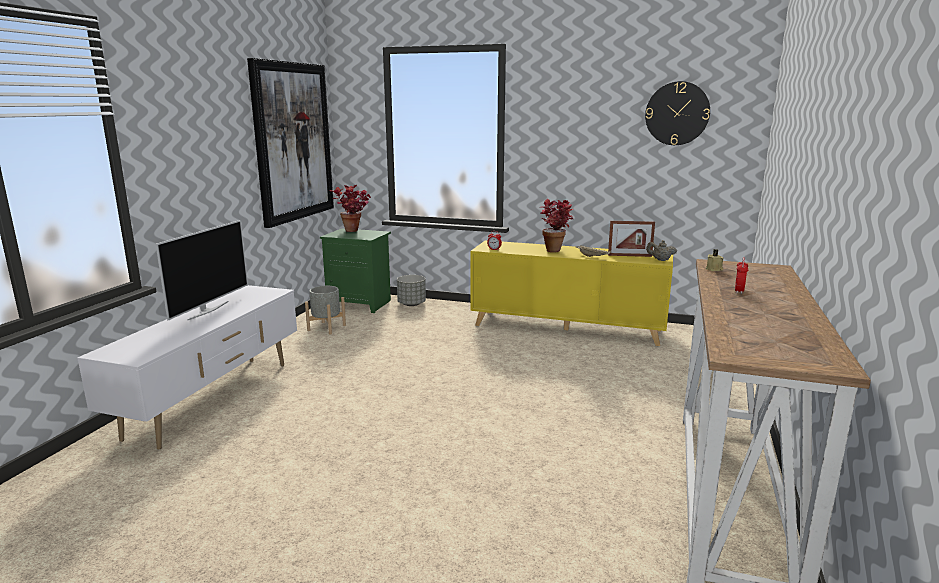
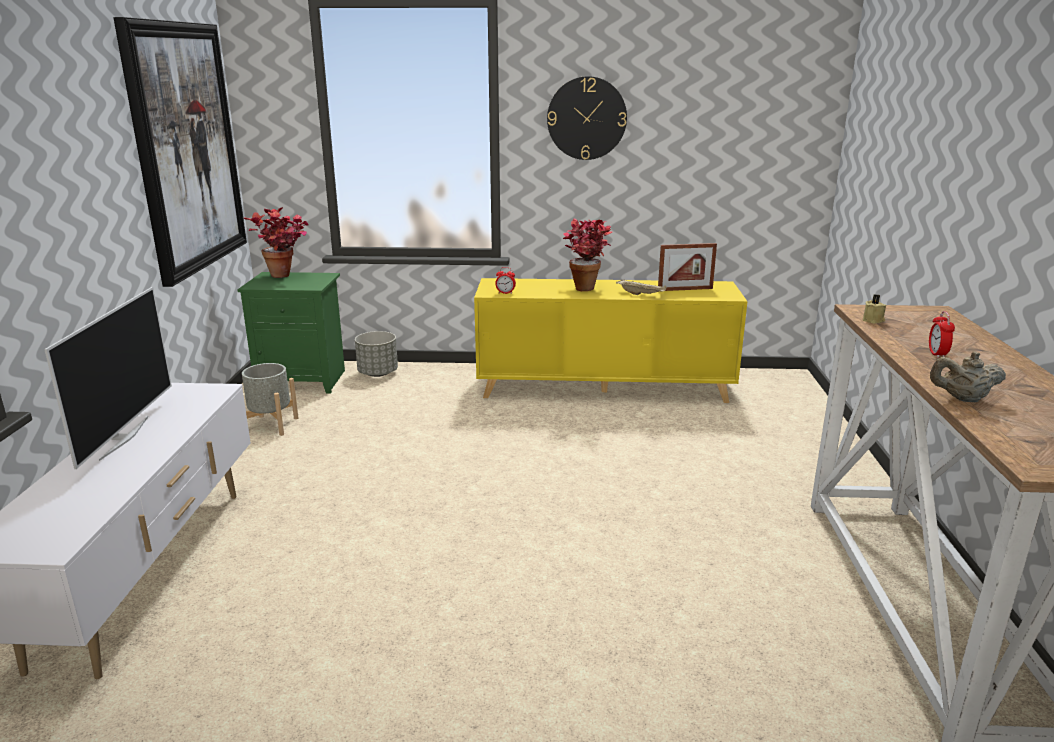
camera: 15 degrees left, 5 degrees up
wall clock [645,81,710,145] -> wall clock moved to [547,76,627,160]
beige teapot [646,240,677,261] -> beige teapot moved to [930,351,1006,402]

